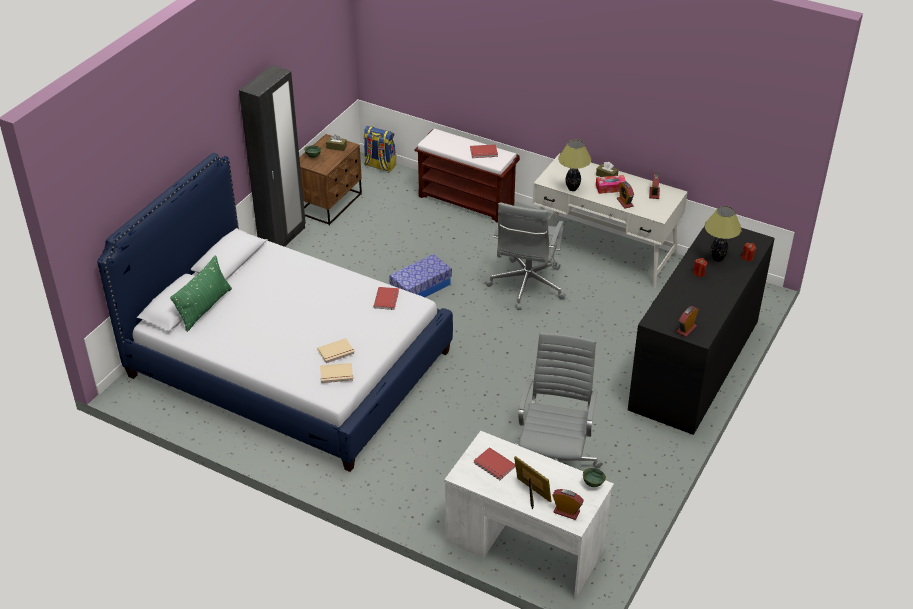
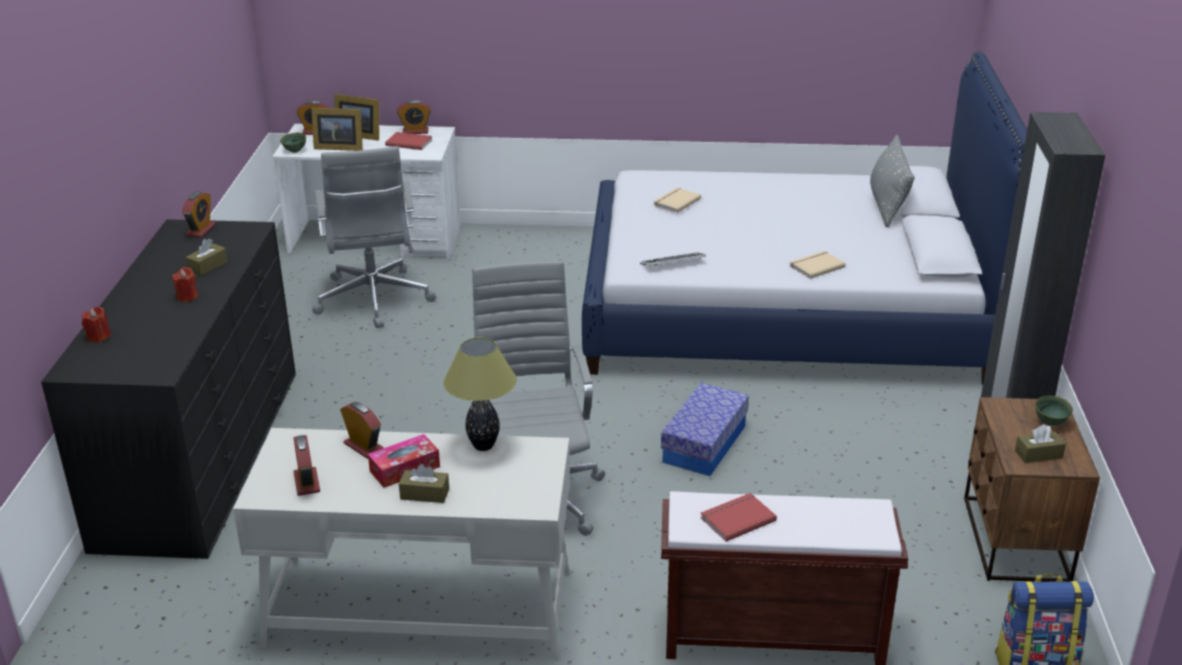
camera: 155 degrees right, 10 degrees down
green pillow [170,255,232,332] -> grey pillow [870,135,915,227]
beige book [320,363,353,383] -> beige book moved to [790,251,846,279]
red book [373,287,399,310] -> keyboard [640,252,706,268]
table lamp [705,206,742,262] -> none
none -> brown tissue box [185,239,228,276]
none -> picture frame [311,108,363,151]
none -> alarm clock [397,100,431,134]

